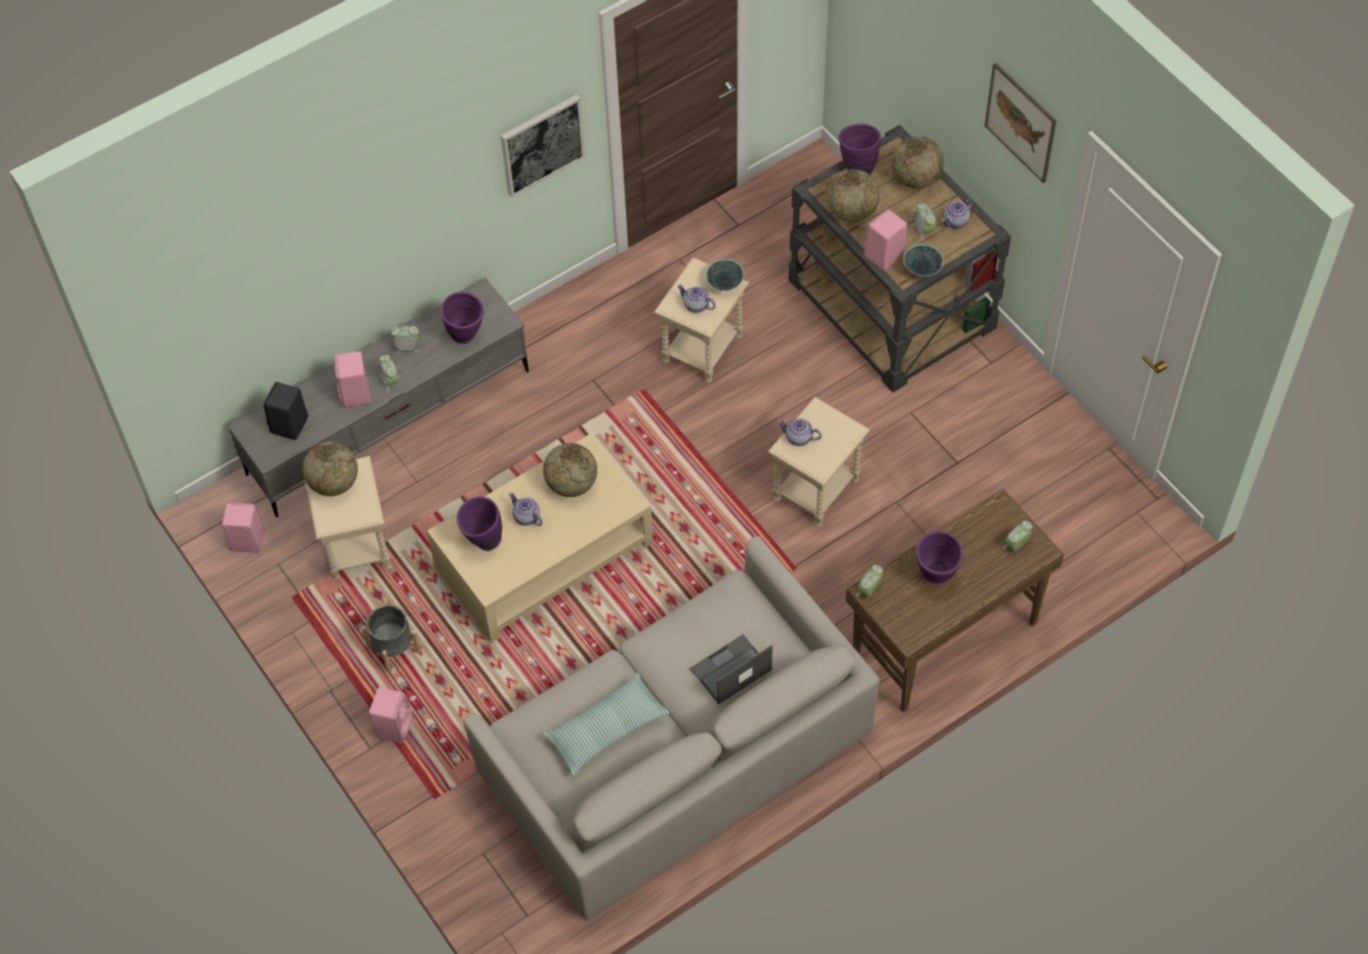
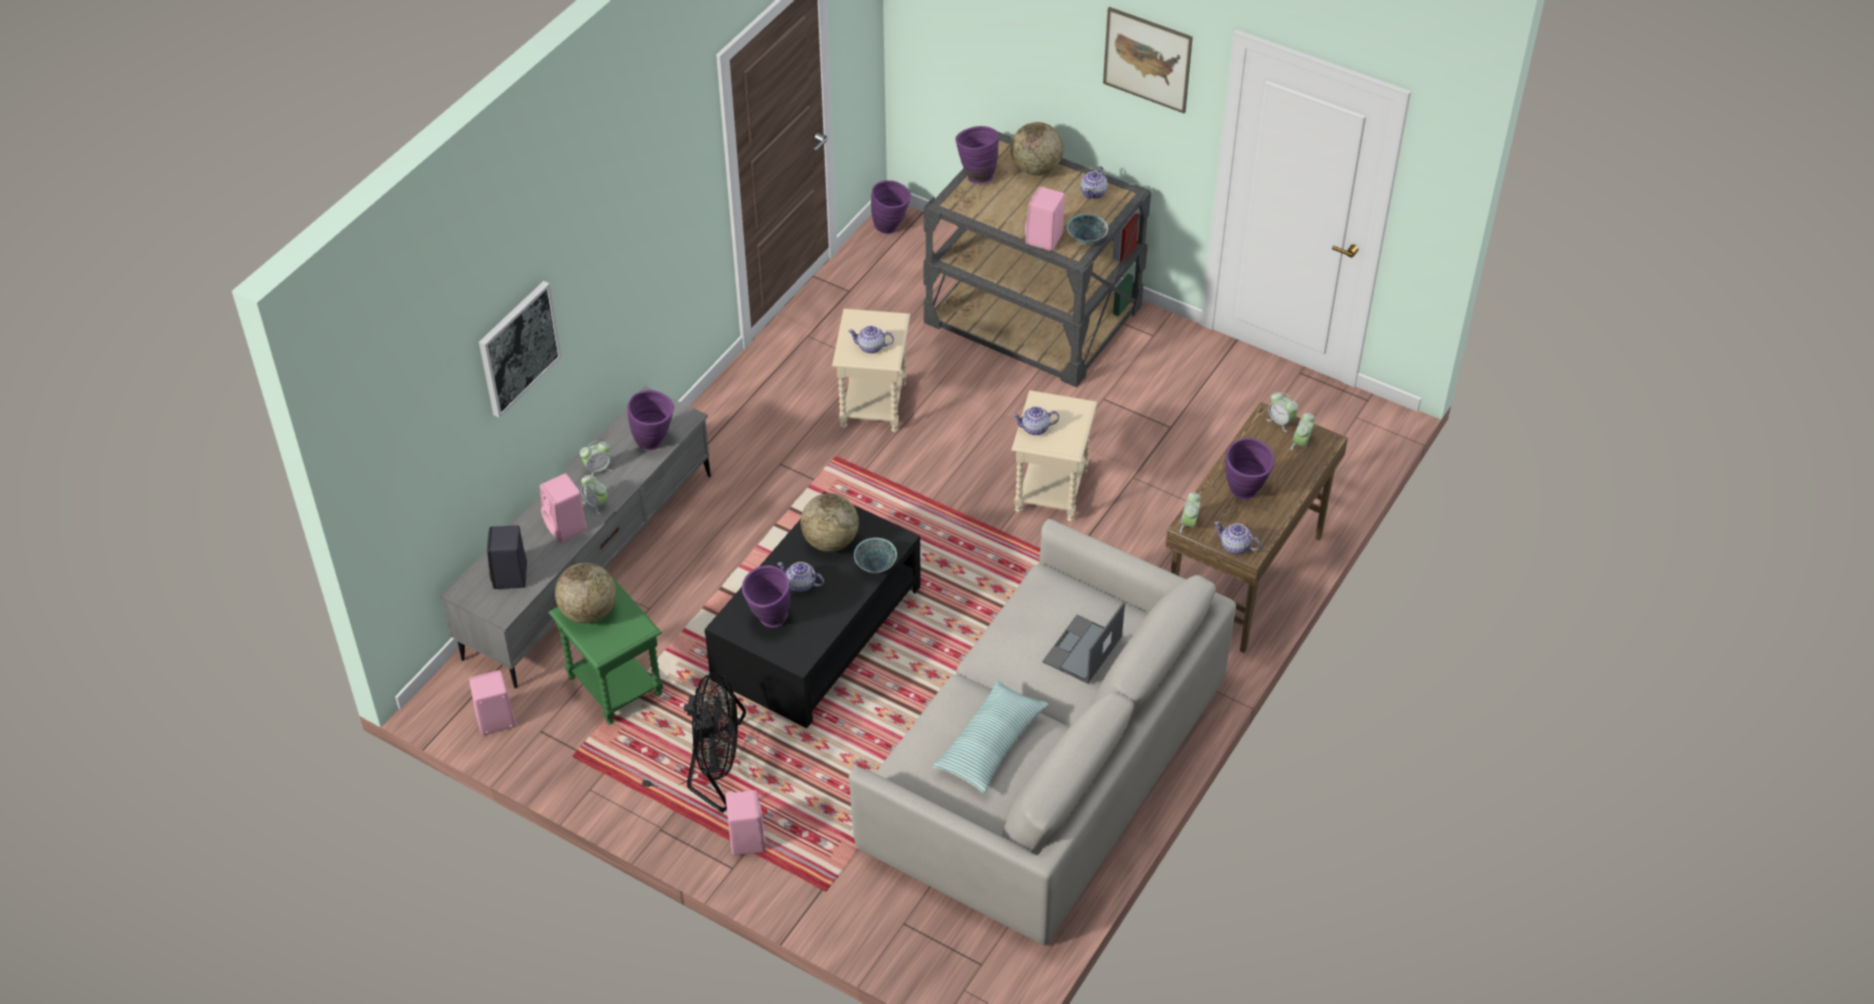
camera: 25 degrees left, 10 degrees down
beige side table [305,456,391,579] -> green side table [548,577,663,724]
grey planter [361,605,421,674] -> black fan [641,672,746,813]
beige coffee table [427,433,653,643] -> black coffee table [705,492,921,728]
picture [501,94,585,197] -> picture moved to [479,281,562,418]
bowl [706,259,744,291] -> bowl moved to [854,538,897,573]
globe [827,169,880,222] -> none
alarm clock [913,203,936,241] -> alarm clock moved to [1266,392,1298,432]
none -> purple vase [871,180,911,234]
none -> teapot [1214,522,1260,554]

